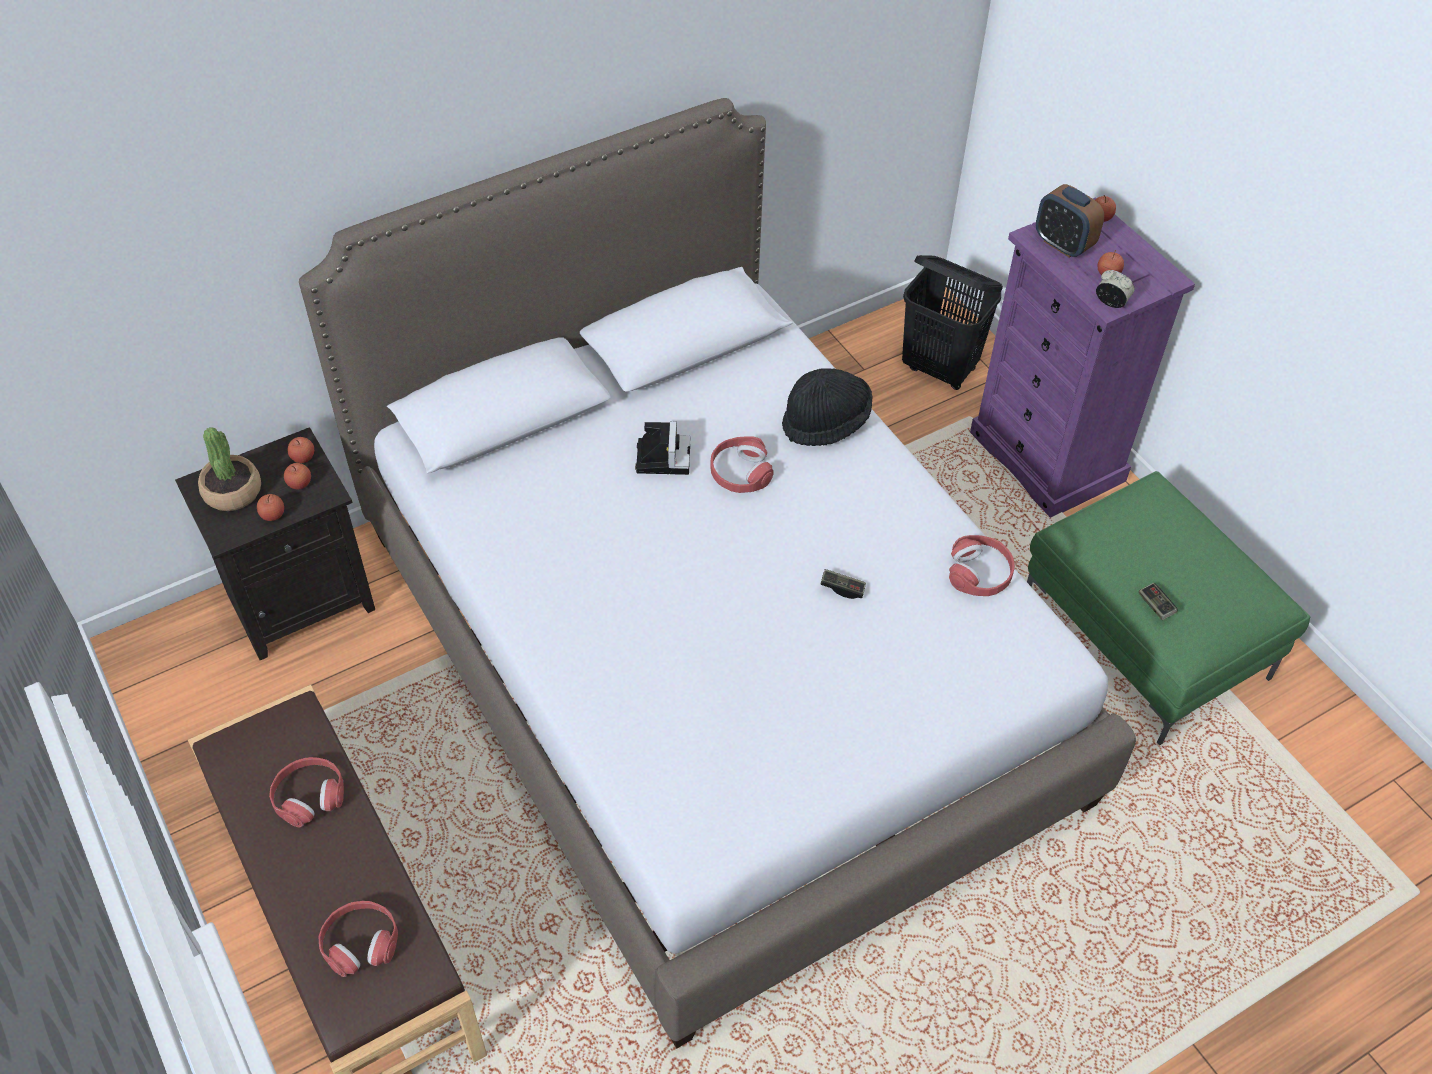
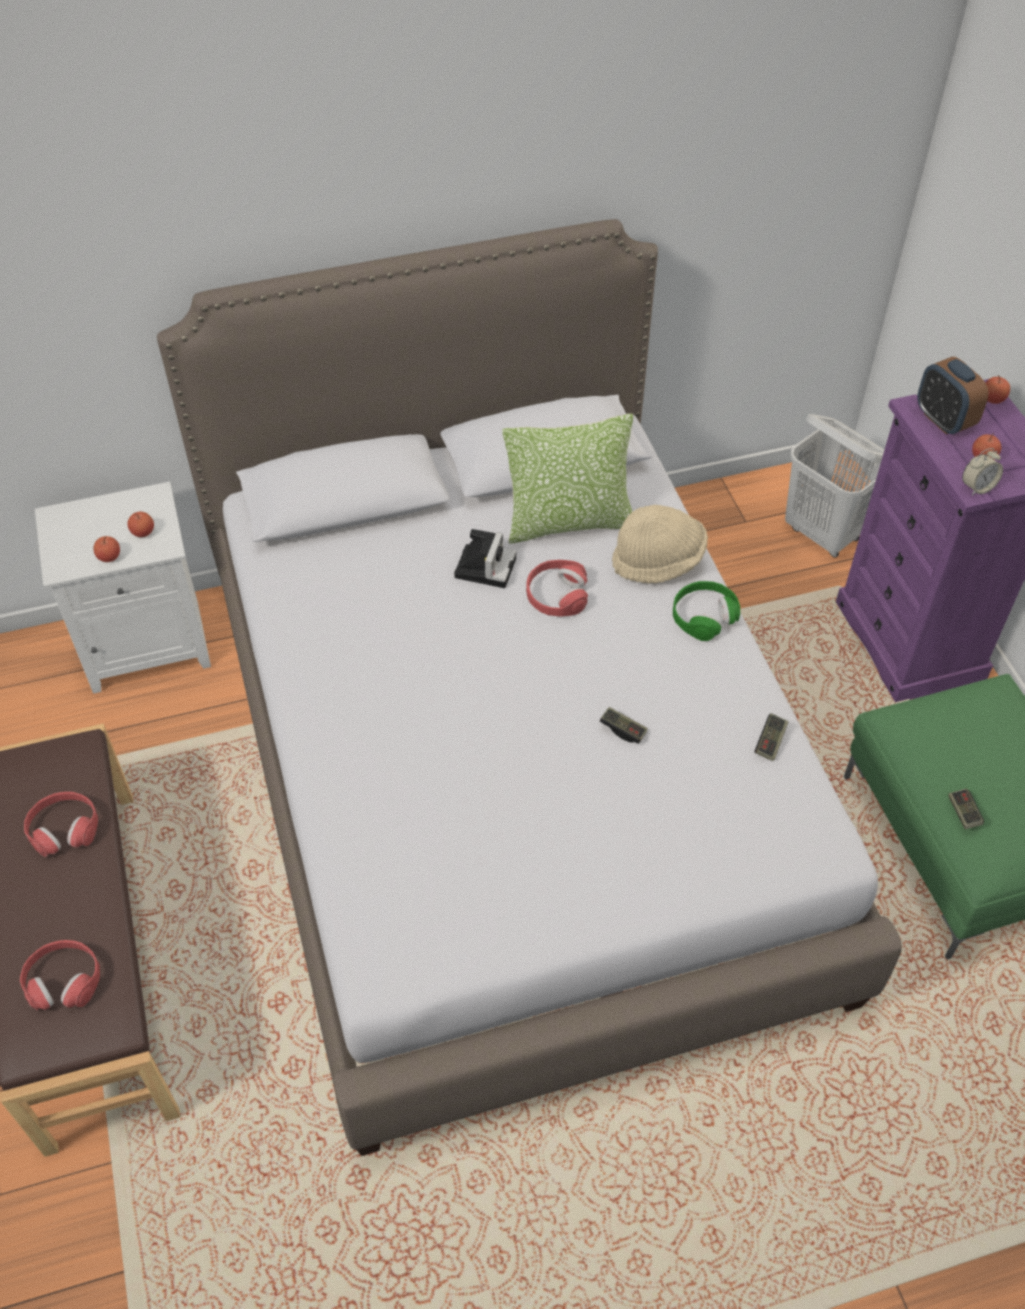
camera: 15 degrees right, 0 degrees up
black nightstand [175,427,375,660] -> white nightstand [35,482,211,694]
potted plant [198,427,261,511] -> none
apple [288,437,314,463] -> none
black hat [782,368,873,446] -> beige hat [612,505,708,584]
black laundry basket [902,255,1003,390] -> white laundry basket [785,414,884,558]
red headphones [949,535,1015,596] -> game controller [755,713,788,761]
alarm clock [1096,270,1134,308] -> alarm clock turned 105 degrees clockwise [962,448,1003,496]
none -> pillow [502,414,633,544]
none -> green headphones [673,581,740,641]

